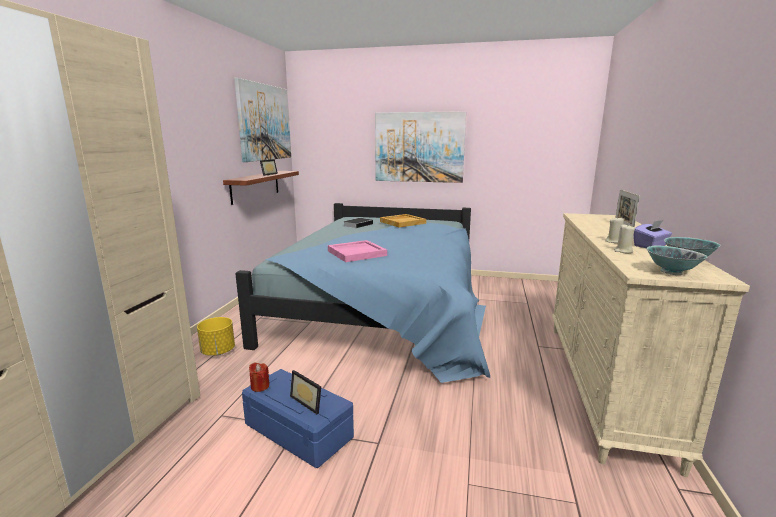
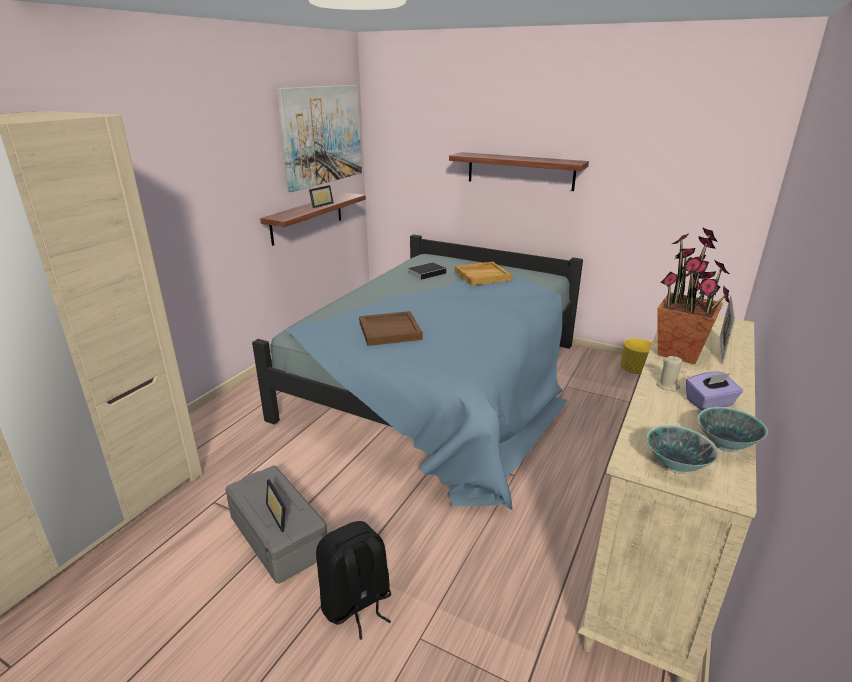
camera: 15 degrees right, 10 degrees up
yellow planter [197,317,235,356] -> yellow planter moved to [620,338,652,374]
blue storage box [242,369,354,468] -> grey storage box [225,465,327,584]
red candle [249,362,270,392] -> none
pink tray [328,240,387,262] -> brown tray [359,311,423,346]
picture [375,111,466,183] -> shelf [449,152,589,191]
beige candle [614,224,635,253] -> none
none -> black backpack [316,521,391,640]
none -> potted plant [657,227,730,364]

